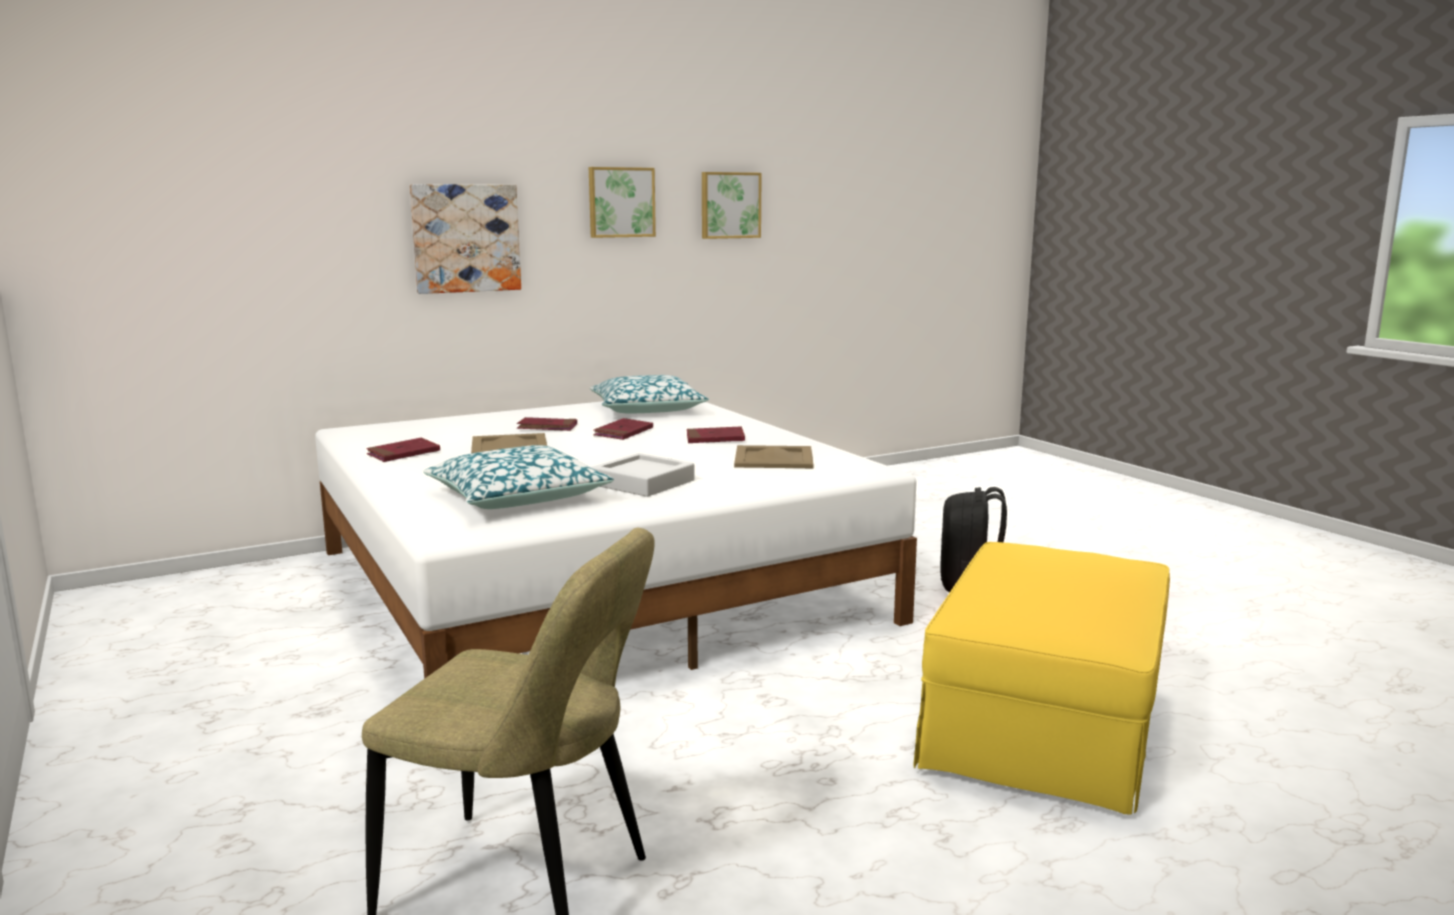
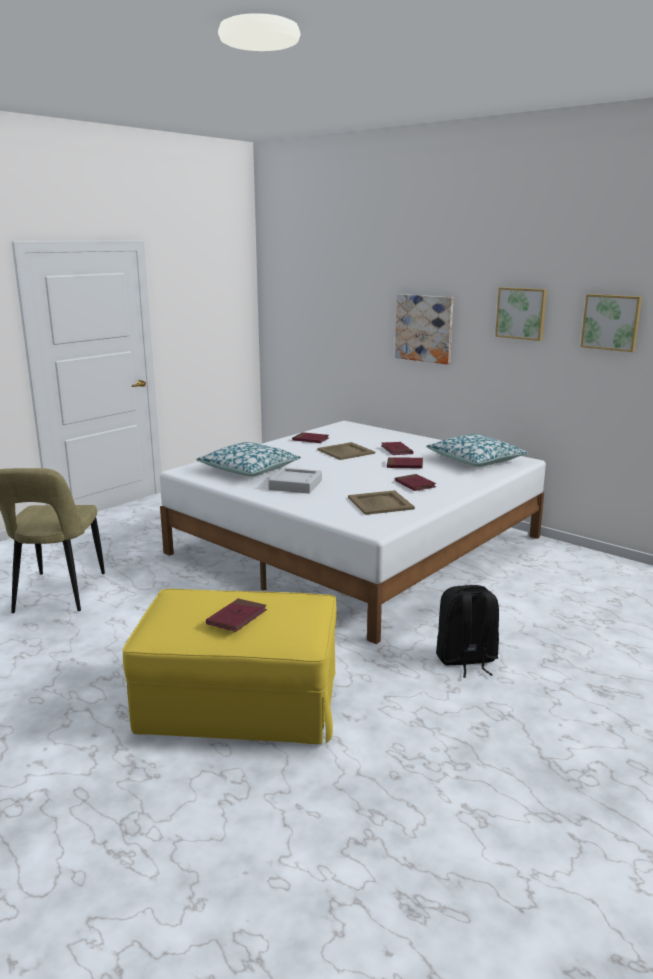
camera: 70 degrees right, 5 degrees up
none -> red book [206,598,267,632]

